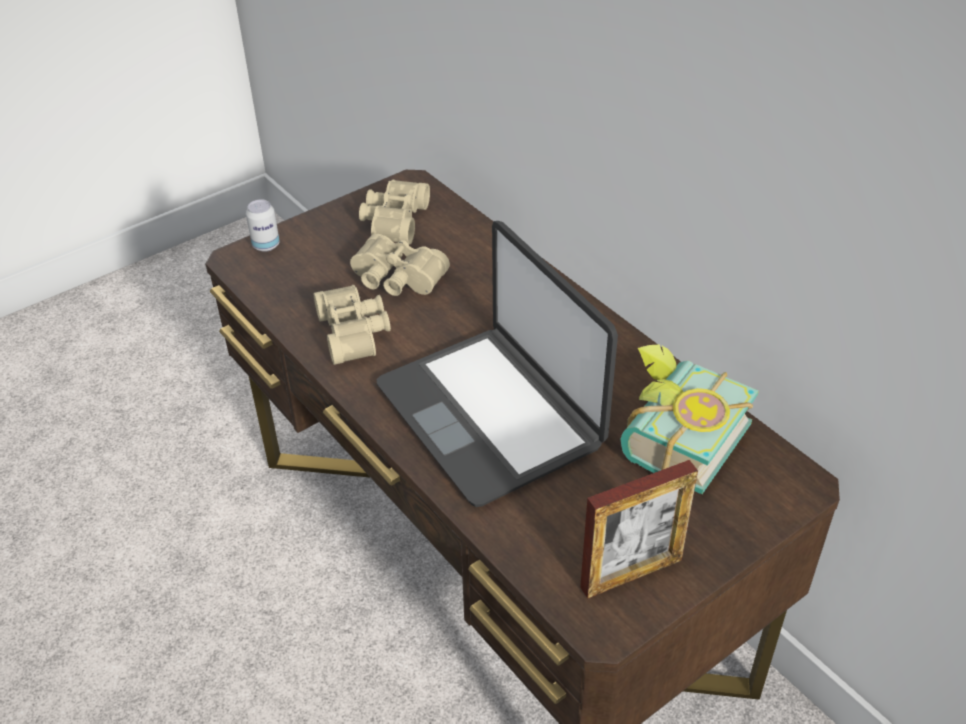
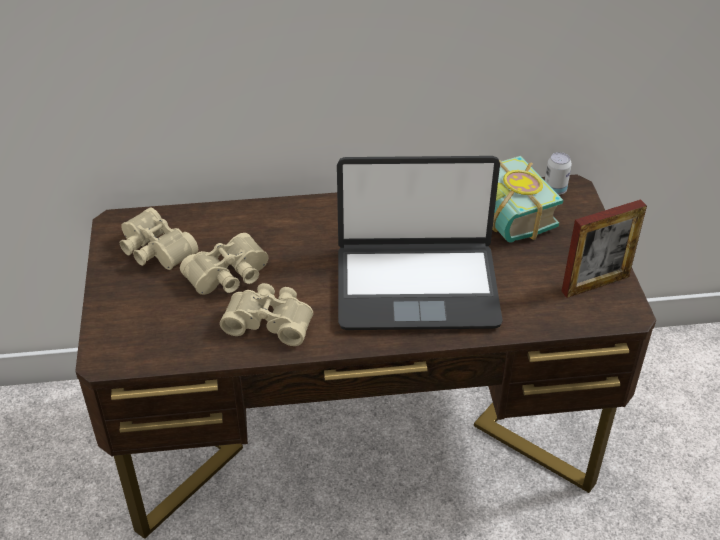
camera: 60 degrees left, 0 degrees up
can [246,199,280,252] -> can moved to [545,152,572,195]
picture frame [580,460,698,599] -> picture frame turned 60 degrees clockwise [561,199,647,298]

